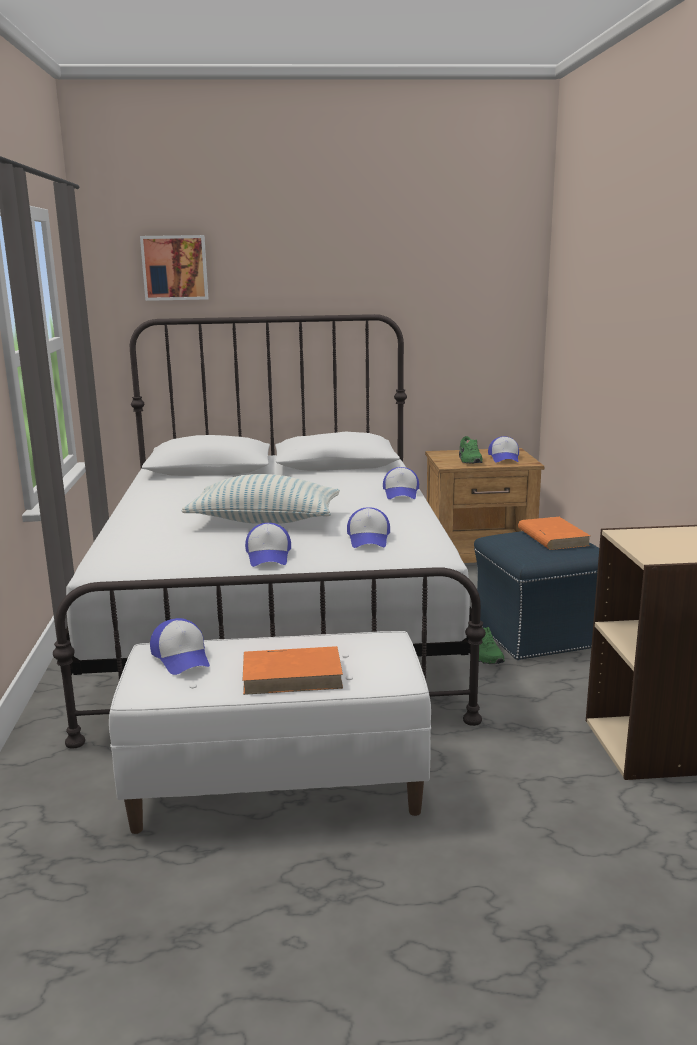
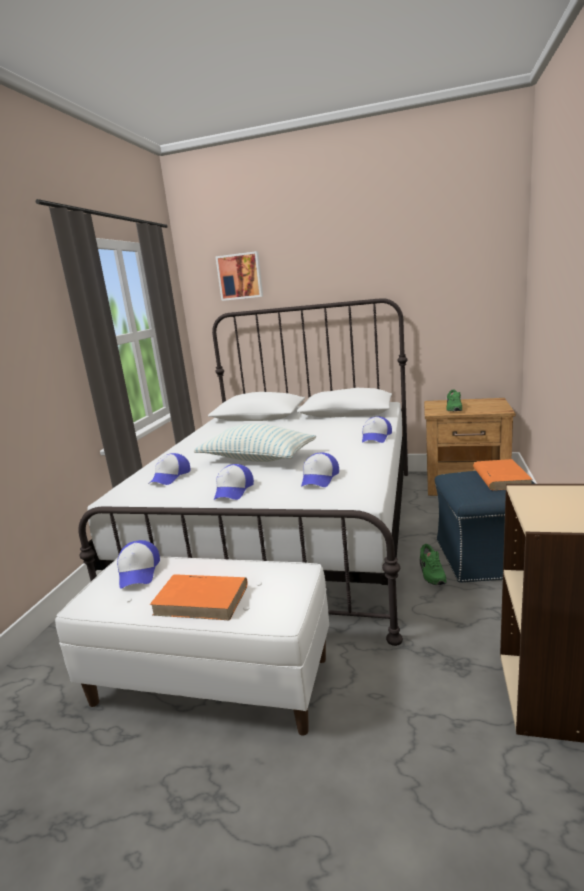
camera: 20 degrees right, 0 degrees up
cap [488,436,519,462] -> cap moved to [150,453,190,485]

